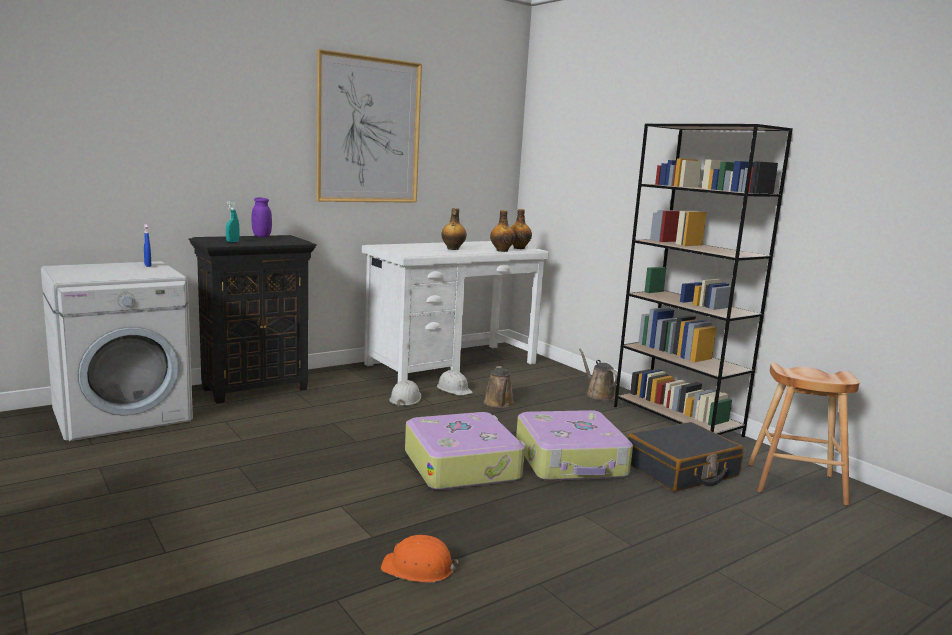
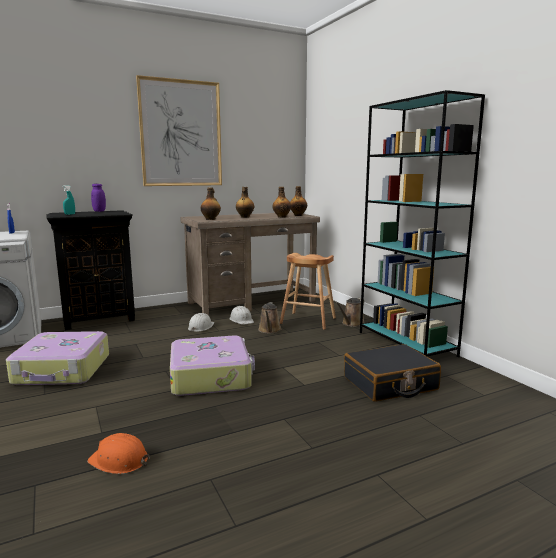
camera: 10 degrees right, 0 degrees up
white desk [362,241,549,382] -> brown desk [180,212,320,315]
suitcase [516,410,633,481] -> suitcase moved to [6,331,109,385]
brown watering can [579,349,618,401] -> brown watering can turned 120 degrees counterclockwise [335,298,365,327]
beige bookcase [614,124,793,437] -> turquoise bookcase [360,90,485,357]
brown stool [748,363,859,506] -> brown stool moved to [280,253,336,330]
none -> bottle [200,187,221,220]

